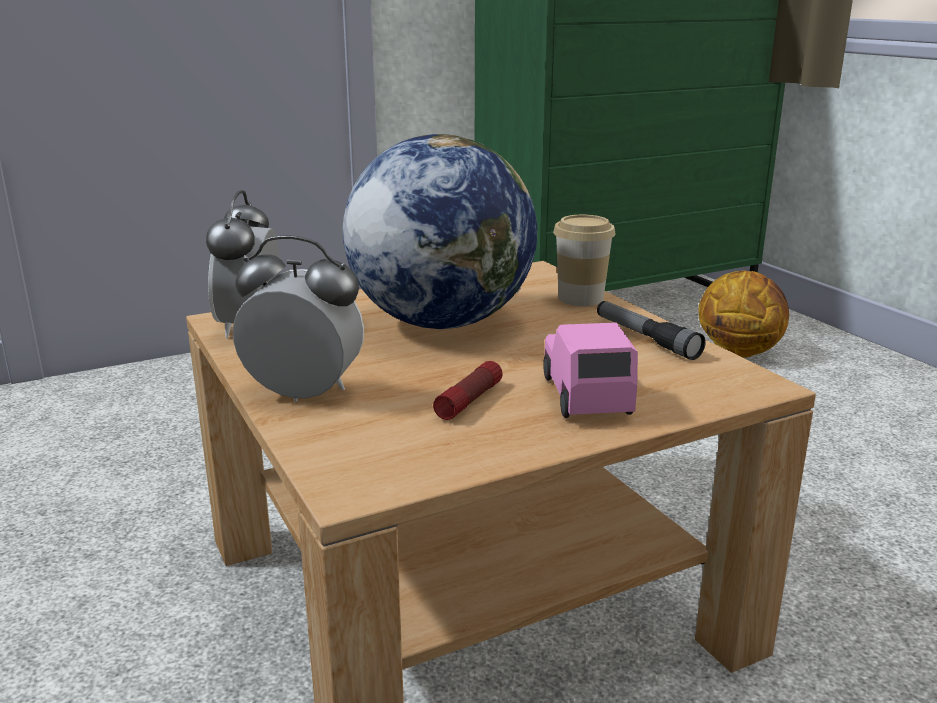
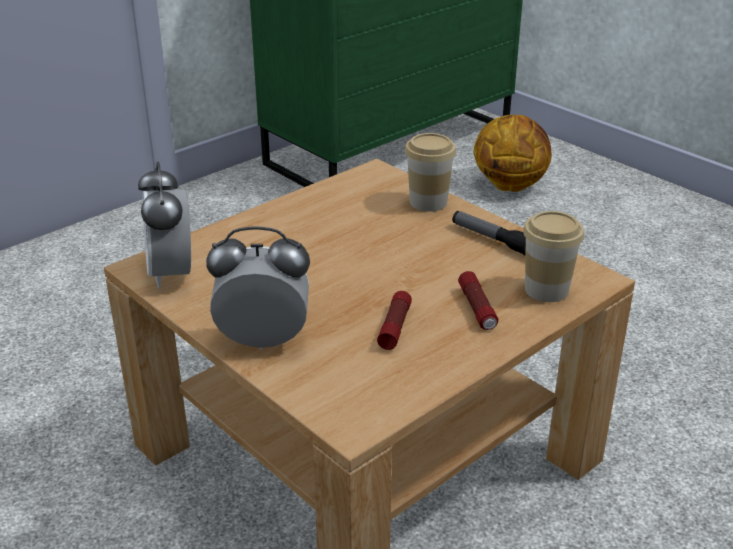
camera: 15 degrees left, 10 degrees up
globe [343,134,537,329] -> none
pink toy car [543,323,638,418] -> flashlight [458,271,498,330]
none -> cup [523,211,584,302]

